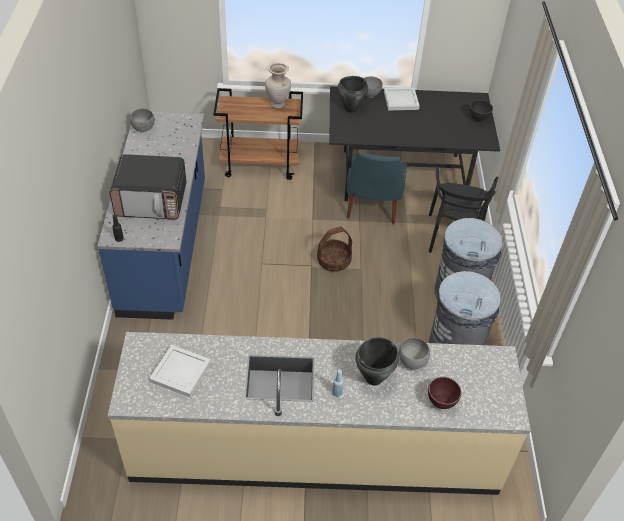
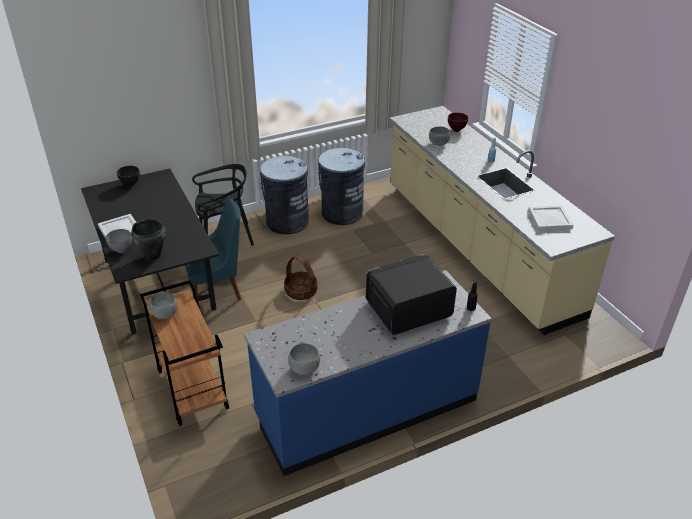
camera: 115 degrees left, 10 degrees down
microwave [110,154,186,219] -> microwave turned 90 degrees counterclockwise [365,254,457,335]
beige vase [265,63,291,108] -> grey bowl [149,292,177,319]
black cooking pot [355,337,399,386] -> none

